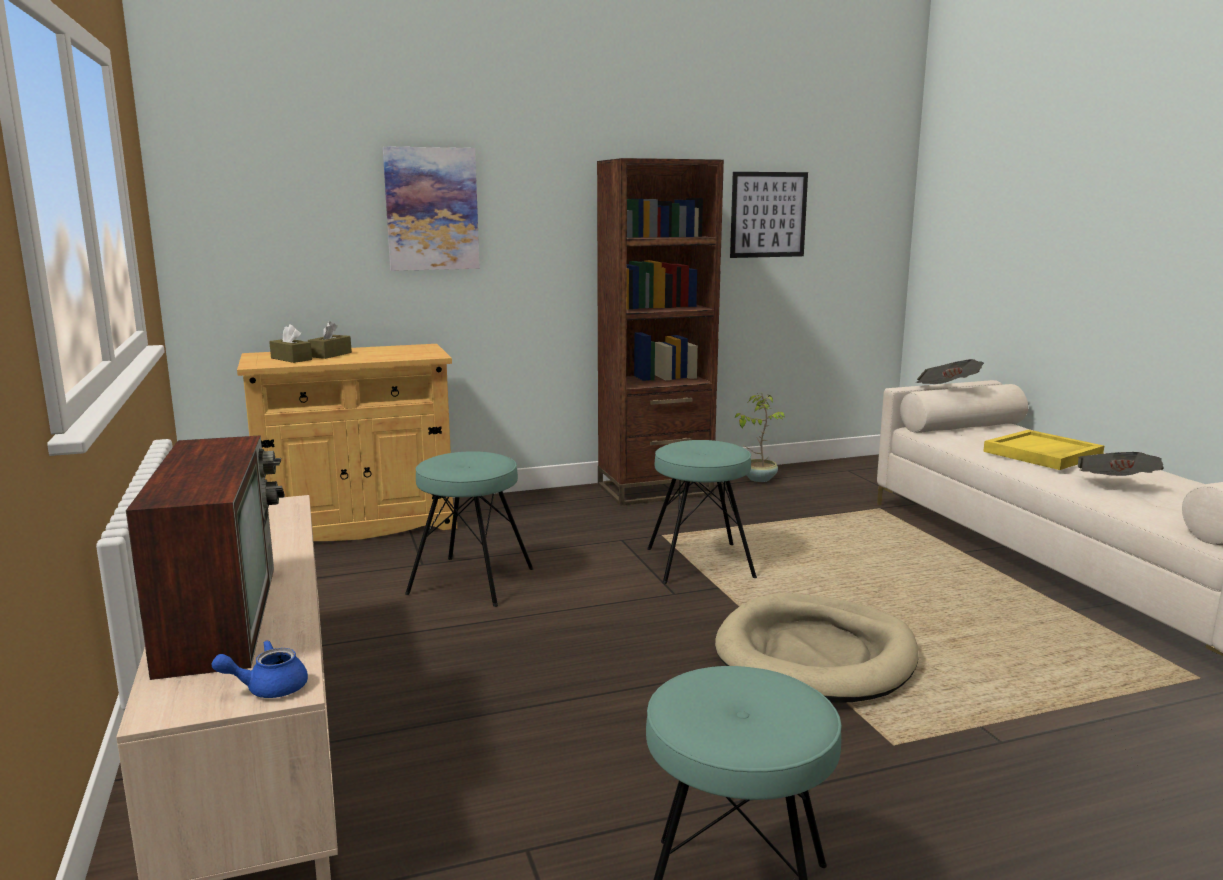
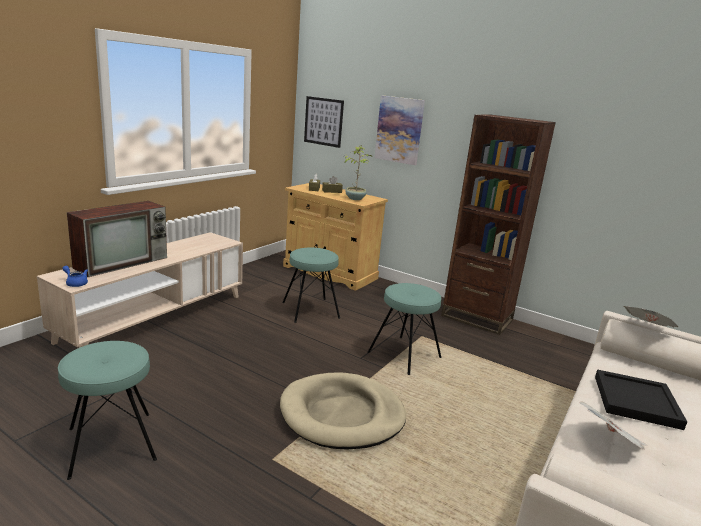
camera: 50 degrees right, 5 degrees up
picture [730,172,808,258] -> picture moved to [304,96,344,148]
potted plant [734,393,785,482] -> potted plant moved to [345,145,372,200]
yellow tray [983,430,1104,470] -> black tray [595,369,687,430]

